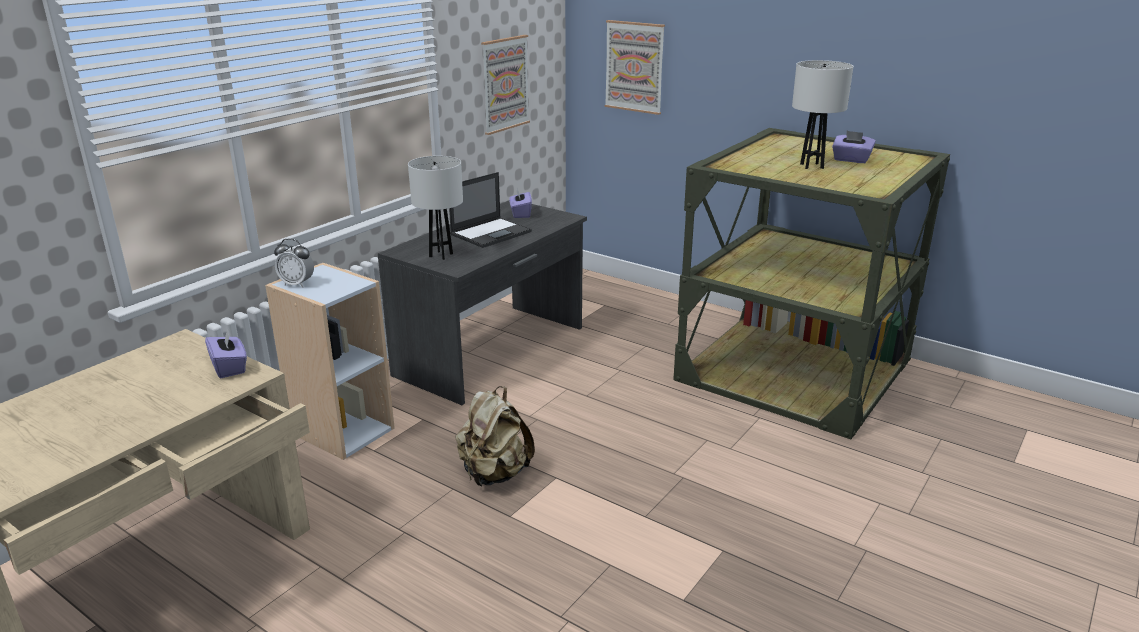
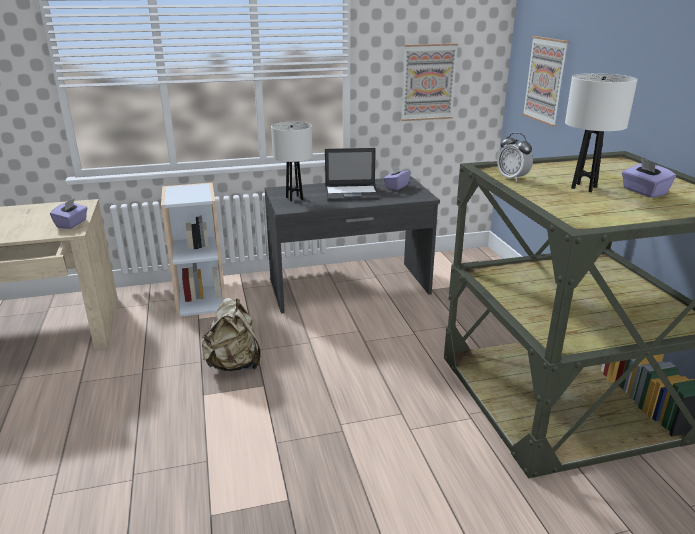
camera: 40 degrees right, 0 degrees up
alarm clock [274,239,314,287] -> alarm clock moved to [497,132,533,182]

